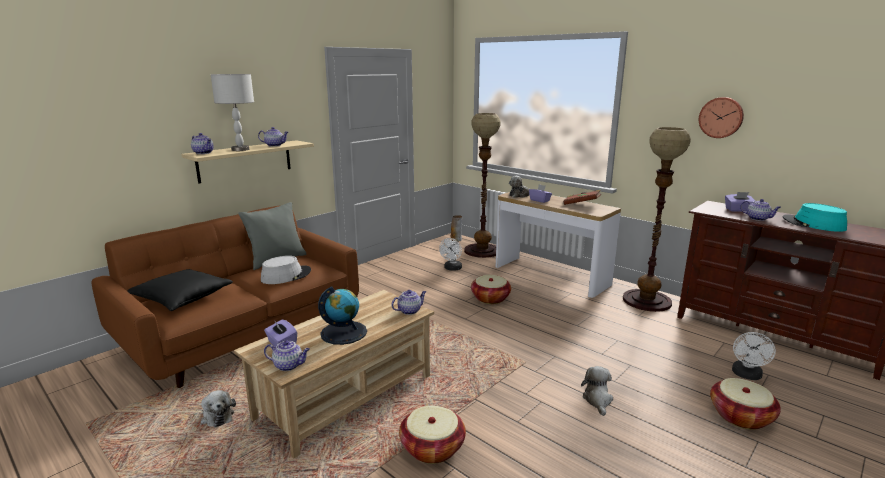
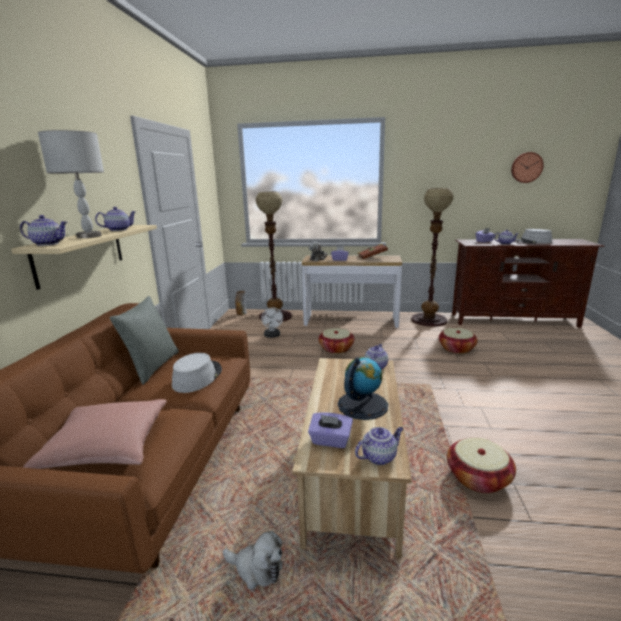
camera: 35 degrees left, 0 degrees up
black pillow [127,269,233,311] -> pink pillow [23,399,166,469]
plush toy [581,366,613,416] -> none
wall clock [699,97,744,138] -> wall clock moved to [511,152,544,183]
basket [710,378,781,430] -> basket moved to [439,328,478,354]
white fan [732,332,776,380] -> none
turquoise hat [783,203,847,232] -> grey hat [516,229,552,244]

